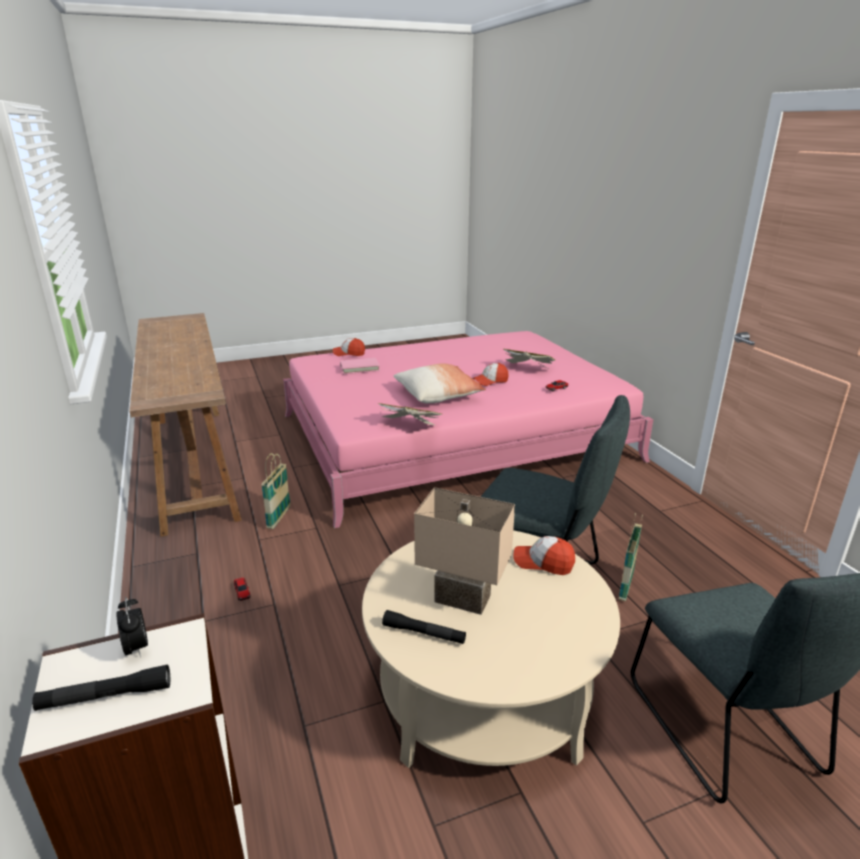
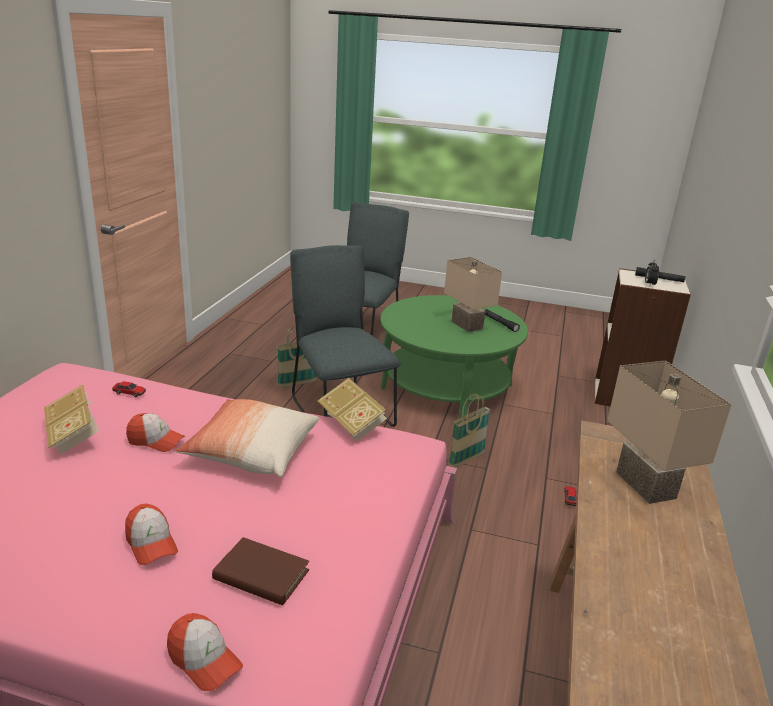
camera: 145 degrees left, 0 degrees up
basket [261,453,291,529] -> basket moved to [449,394,490,467]
pink book [340,358,380,374] -> brown book [212,537,309,605]
beige coffee table [362,530,620,768] -> green coffee table [380,295,528,418]
cap [513,536,575,575] -> cap moved to [125,504,178,565]
none -> beige table lamp [607,360,732,504]

